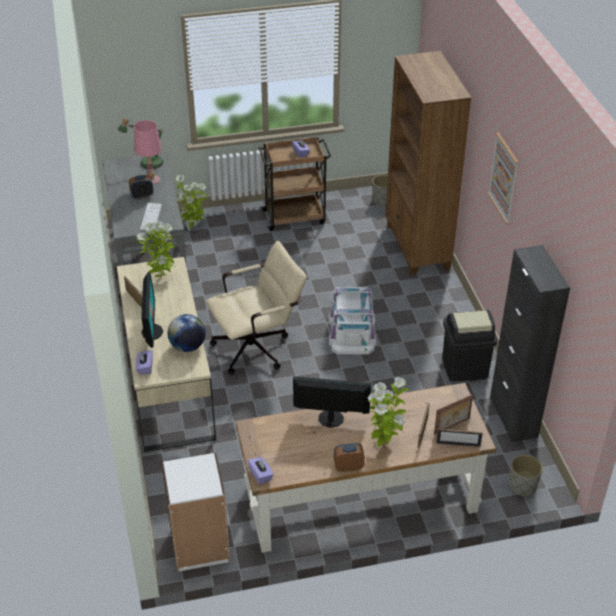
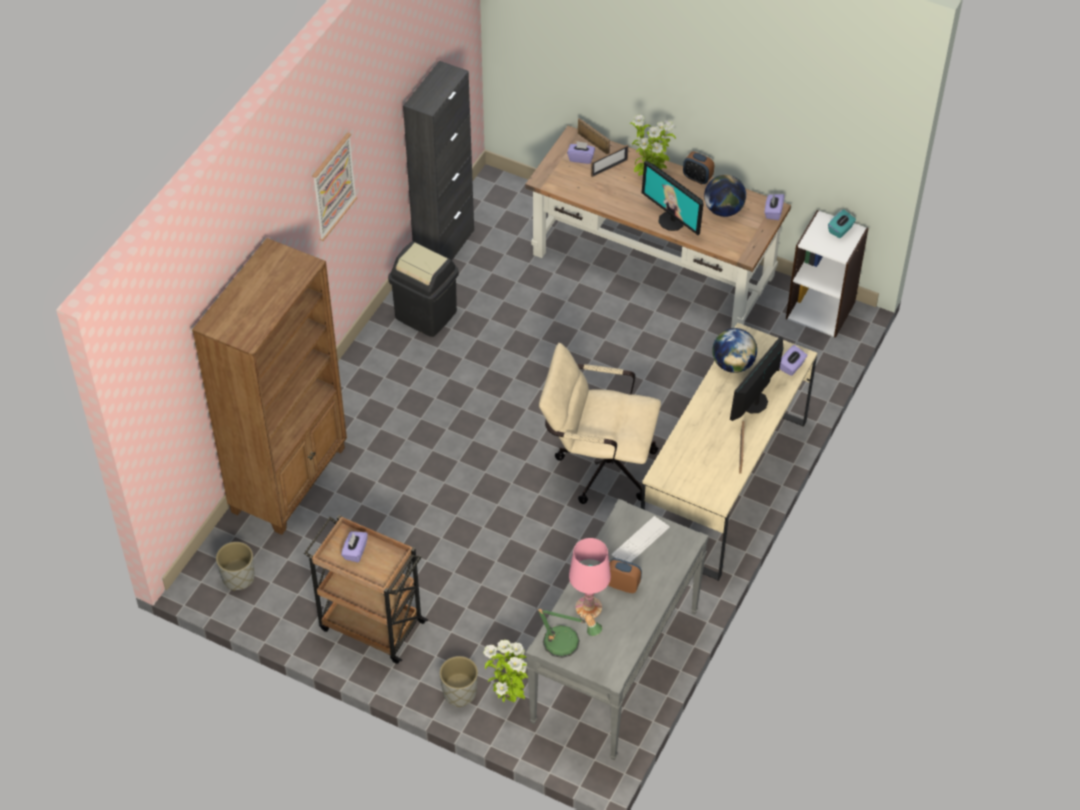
camera: 140 degrees left, 10 degrees up
potted plant [137,221,174,280] -> none
white storage box [329,287,376,354] -> none
picture frame [434,394,473,435] -> purple tissue box [567,141,595,164]
grey planter [509,454,543,496] -> grey planter moved to [440,656,478,707]
none -> globe [704,175,746,217]
none -> turquoise tissue box [828,210,856,238]

